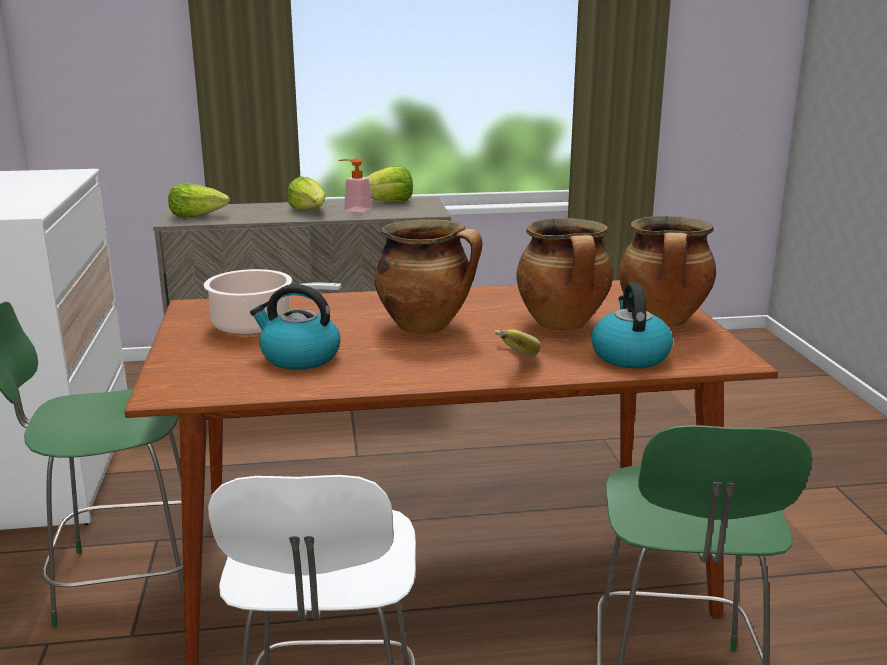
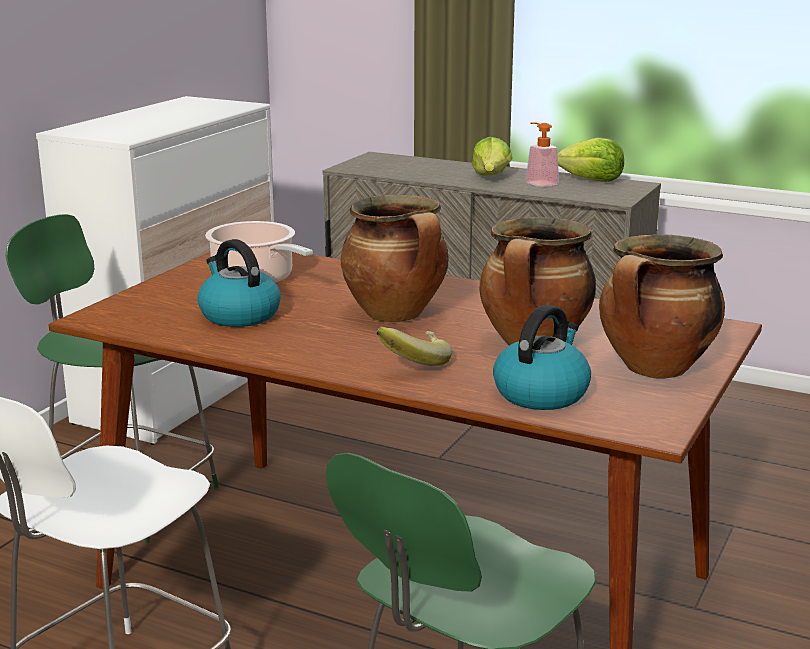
camera: 35 degrees right, 0 degrees up
lettuce [168,183,230,217] -> none

